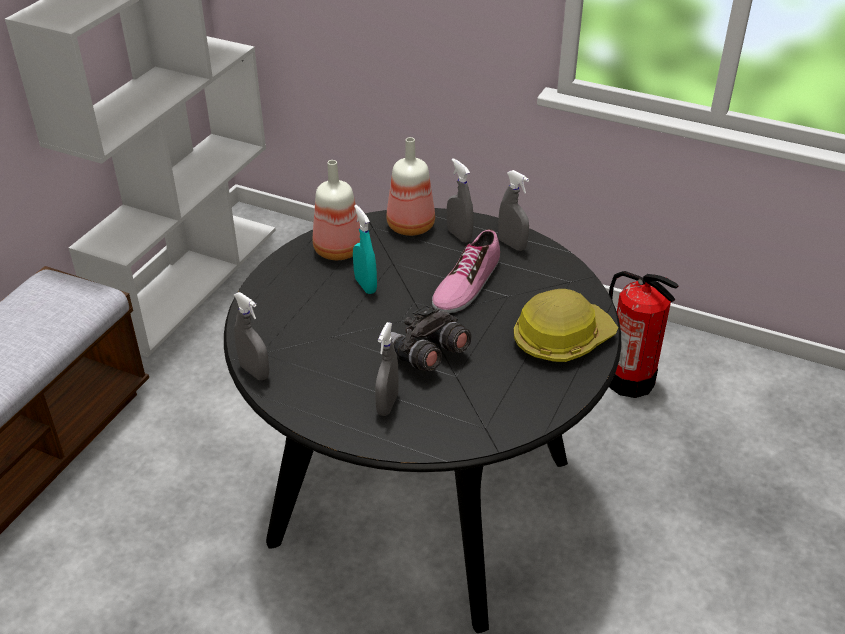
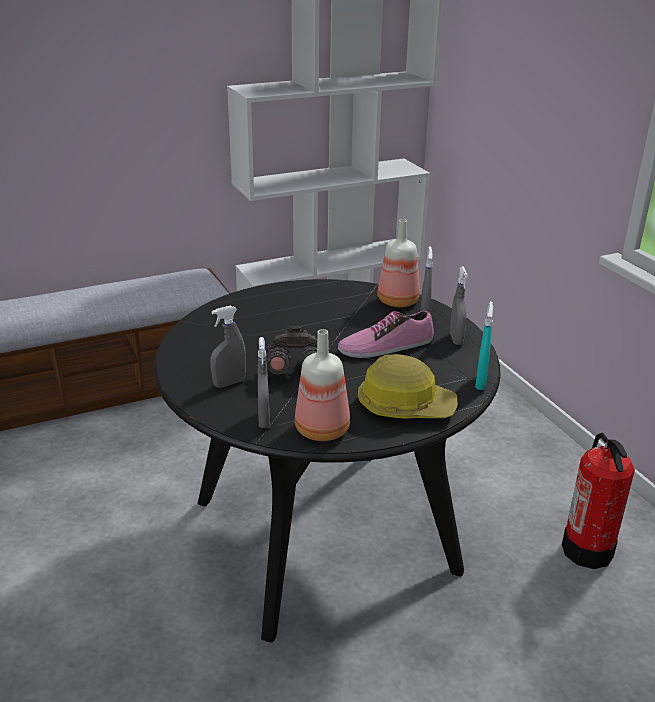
camera: 40 degrees right, 10 degrees down
grey spray bottle [234,292,269,380] -> grey spray bottle moved to [258,337,270,428]
bottle [313,160,360,260] -> bottle moved to [295,329,350,441]
turquoise spray bottle [353,205,377,294] -> turquoise spray bottle moved to [475,301,493,390]

